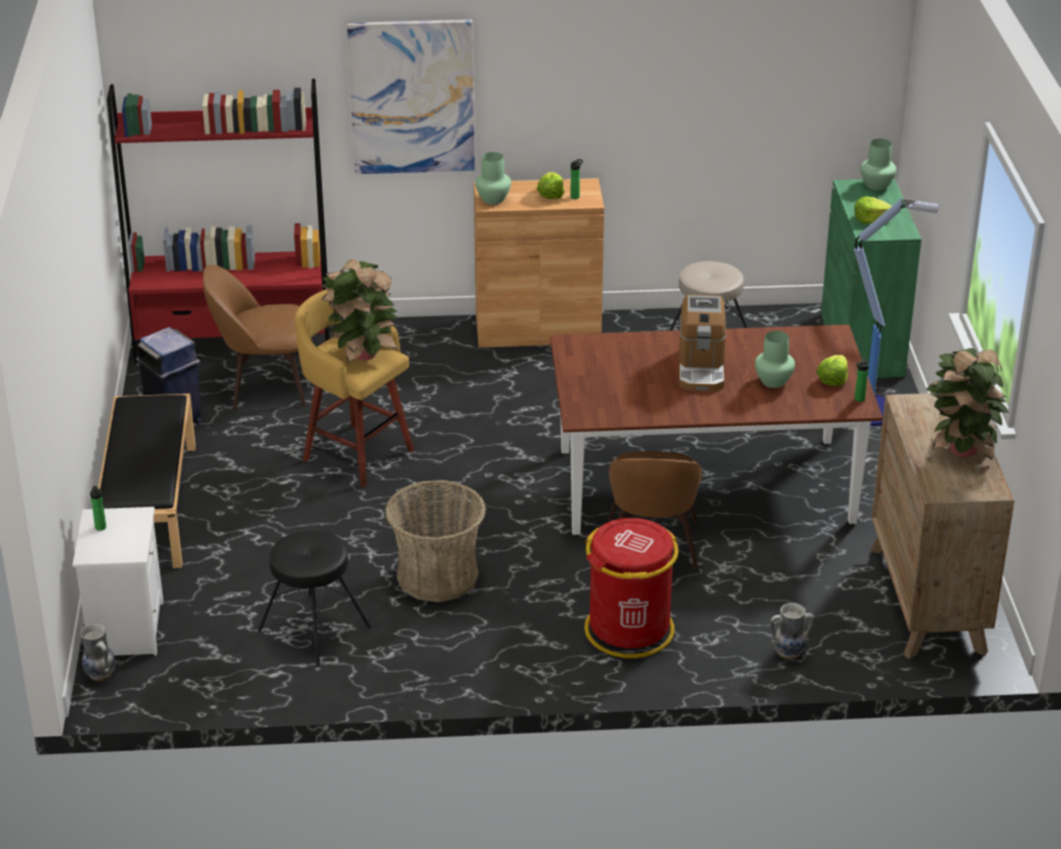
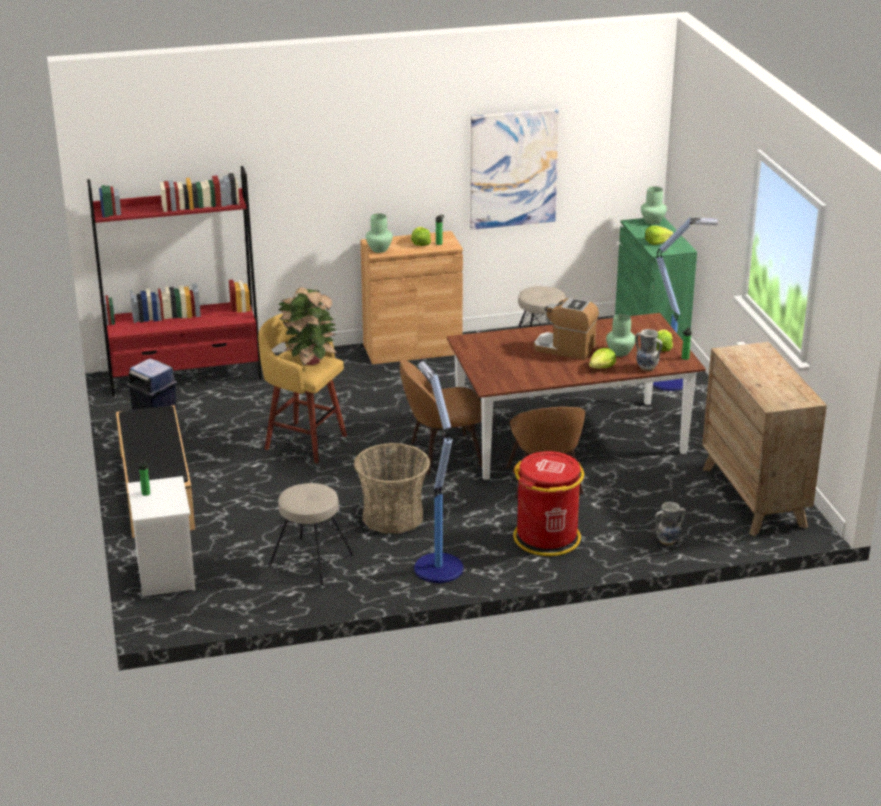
camera: 10 degrees left, 5 degrees down
vase [80,623,116,681] -> vase moved to [635,329,662,371]
brown chair [203,265,306,410] -> brown chair moved to [400,359,482,475]
black stool [258,530,371,666] -> beige stool [268,483,354,585]
picture [347,20,475,174] -> picture moved to [470,109,559,230]
coffee machine [679,295,726,391] -> coffee machine turned 120 degrees clockwise [534,298,599,360]
potted plant [925,348,1009,460] -> none
none -> floor lamp [414,362,464,583]
none -> lettuce [589,348,616,369]

